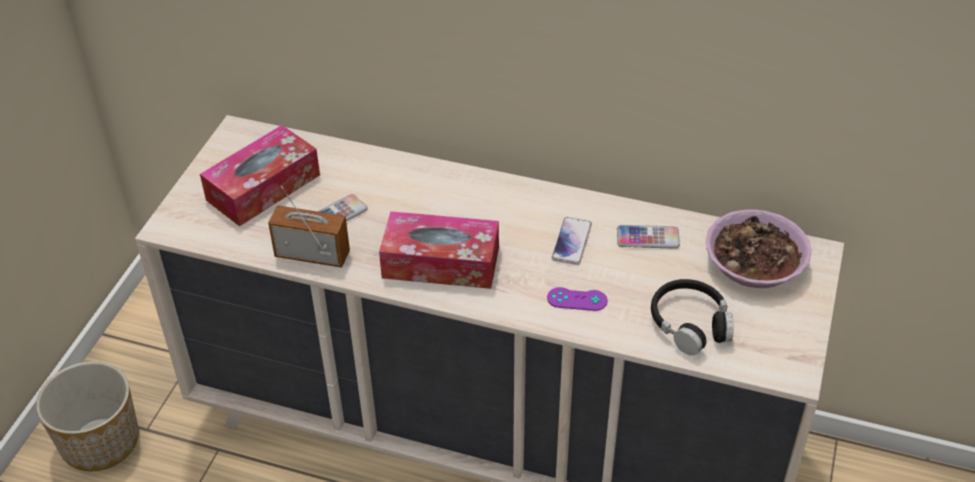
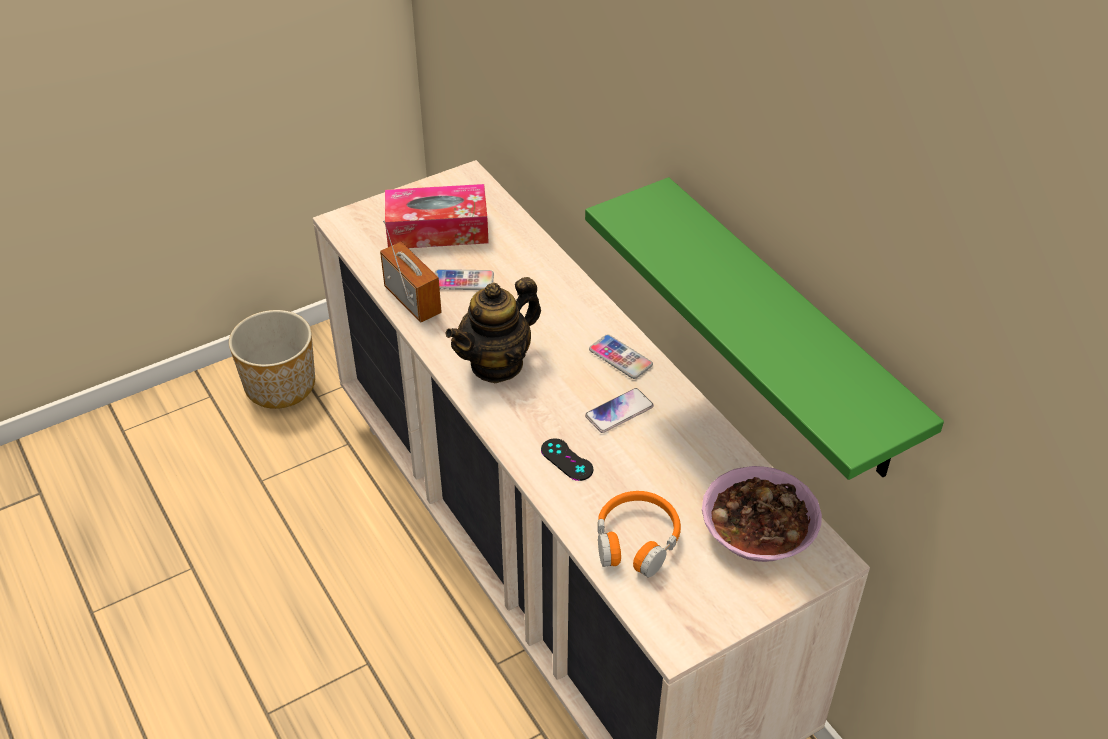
camera: 40 degrees right, 0 degrees up
tissue box [379,211,499,289] -> teapot [445,277,541,383]
purple game controller [547,287,608,311] -> black game controller [541,438,593,481]
phone [617,225,680,249] -> phone moved to [589,334,653,379]
black headphones [651,279,734,356] -> orange headphones [598,491,681,577]
none -> green shelf [585,177,944,480]

